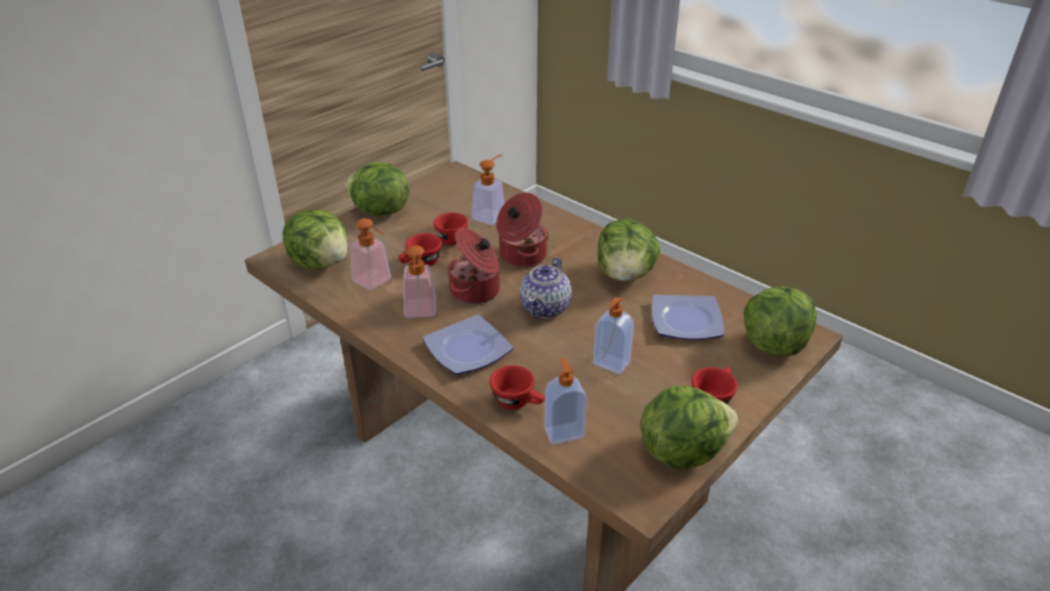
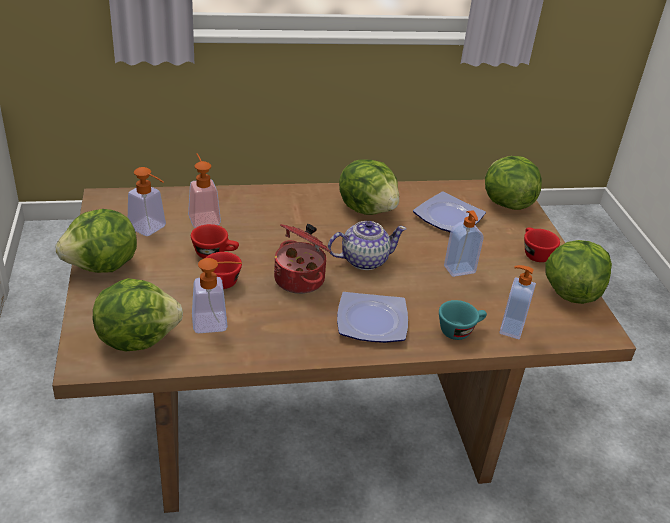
camera: 55 degrees left, 0 degrees up
soap dispenser [403,245,436,318] -> soap dispenser moved to [128,167,166,236]
red cup [490,365,545,410] -> turquoise cup [439,300,487,340]
cooking pot [496,193,548,267] -> none
teapot [520,257,572,318] -> teapot turned 75 degrees counterclockwise [328,221,407,270]

